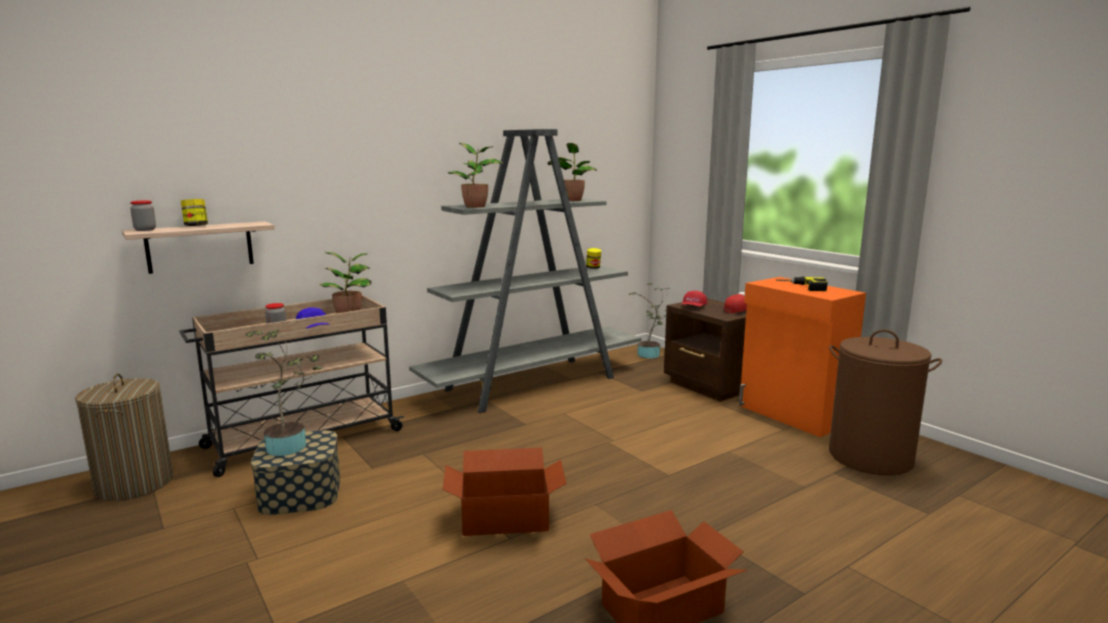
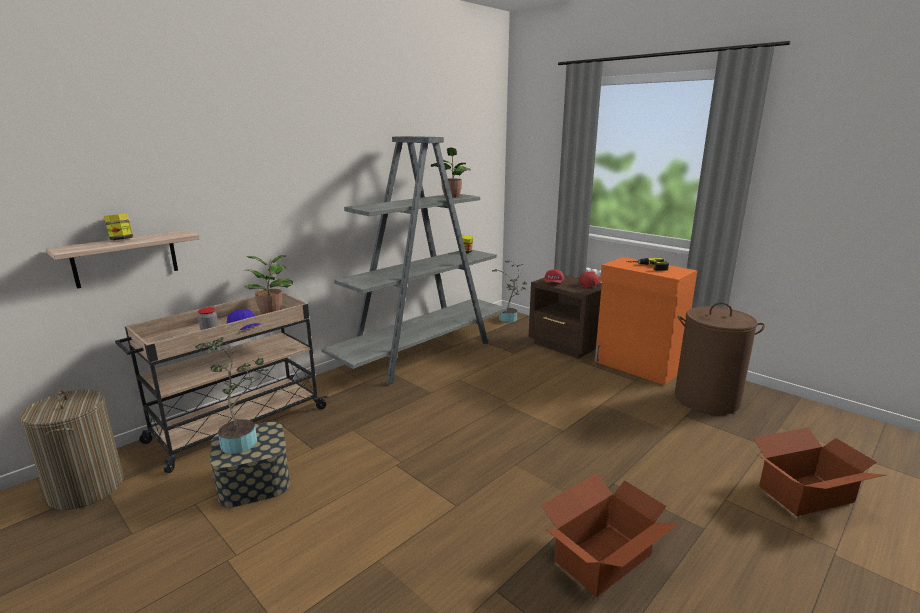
camera: 10 degrees left, 5 degrees up
jar [130,200,156,231] -> none
cardboard box [443,448,567,536] -> cardboard box moved to [753,427,885,516]
potted plant [448,143,503,208] -> none

